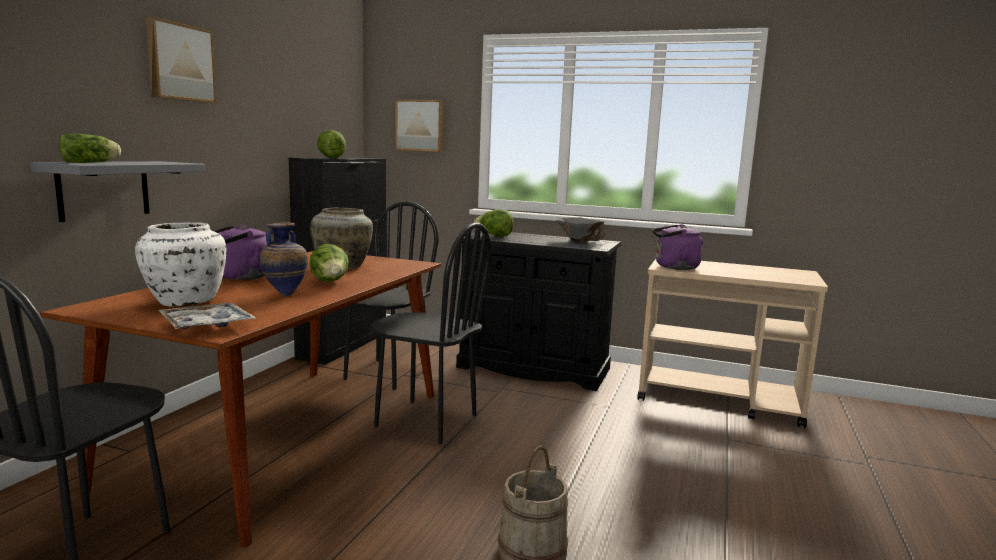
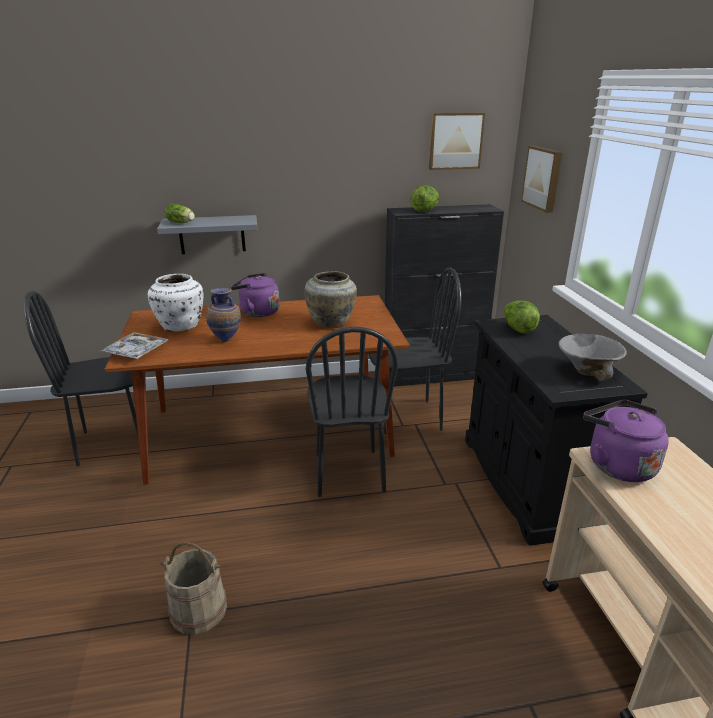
camera: 60 degrees right, 15 degrees up
picture [146,16,217,103] -> picture moved to [429,112,485,170]
lettuce [309,244,349,282] -> none

